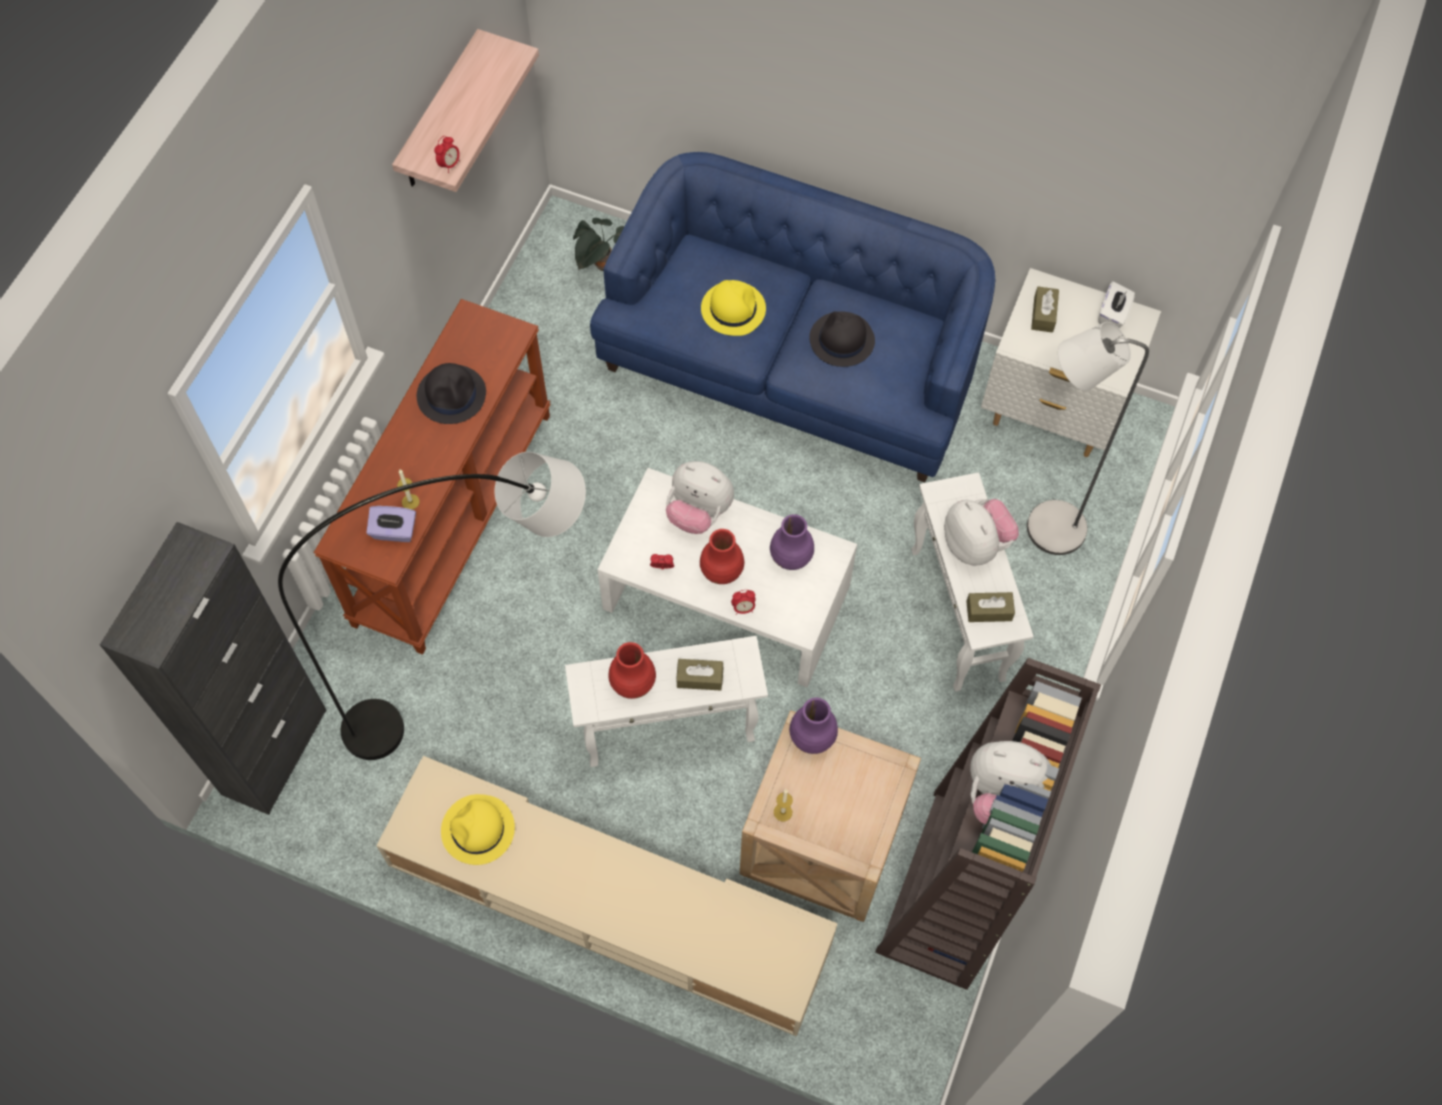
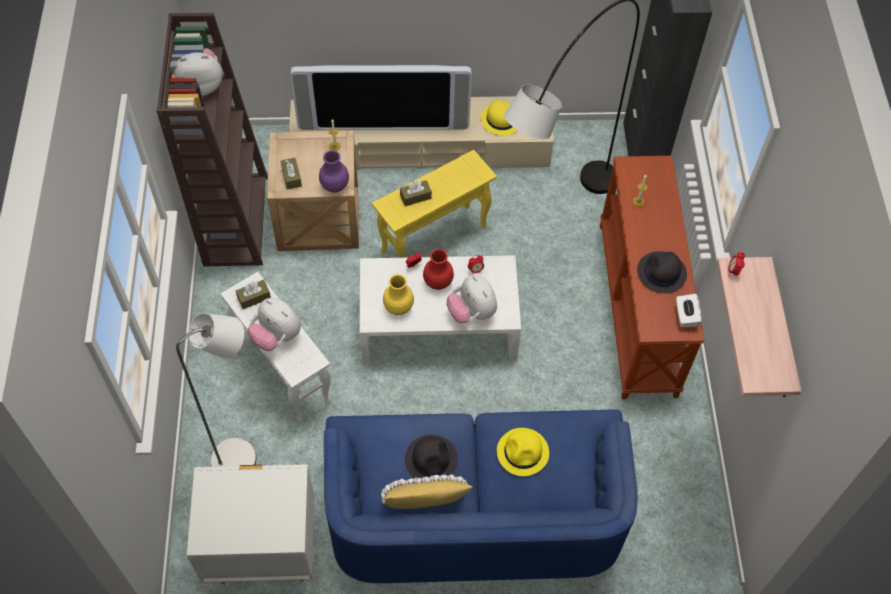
camera: 155 degrees right, 5 degrees down
purple tissue box [366,506,416,542] -> none
white side table [565,636,768,767] -> yellow side table [372,150,497,258]
potted plant [573,218,624,271] -> none
red vase [609,642,656,699] -> none
plush toy [666,461,734,534] -> plush toy turned 120 degrees counterclockwise [447,275,497,323]
purple vase [770,514,814,570] -> yellow vase [383,274,414,315]
brown tissue box [1031,287,1059,333] -> brown tissue box moved to [281,158,302,189]
white tissue box [1098,281,1135,328] -> white tissue box moved to [676,294,701,327]
none -> television [290,65,472,130]
none -> yellow pillow [381,474,472,509]

